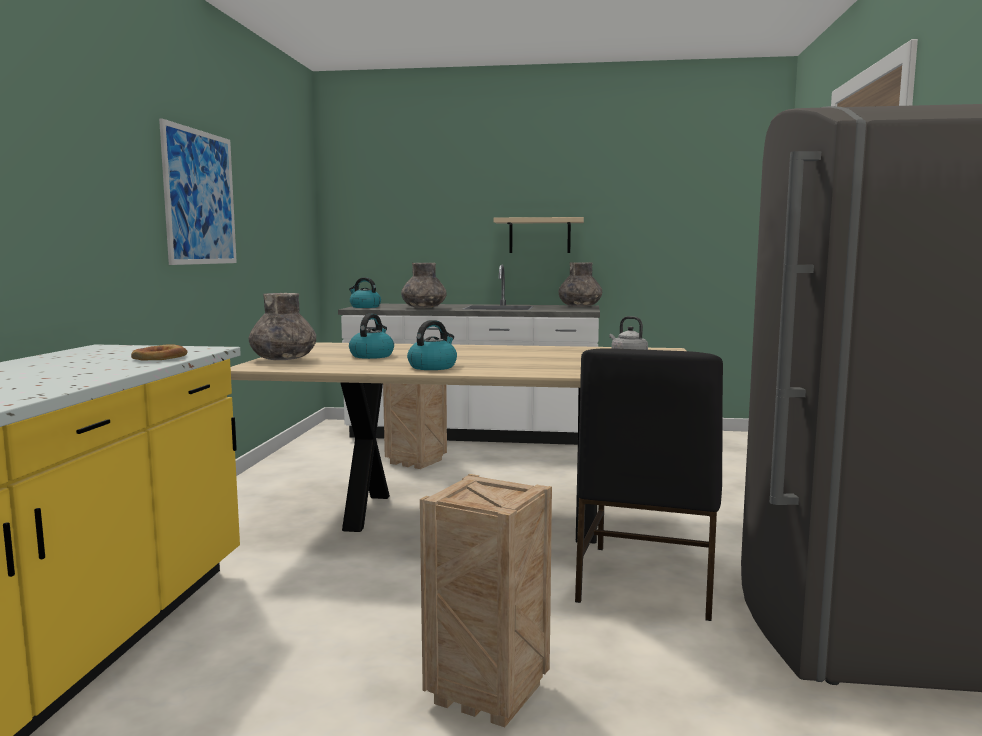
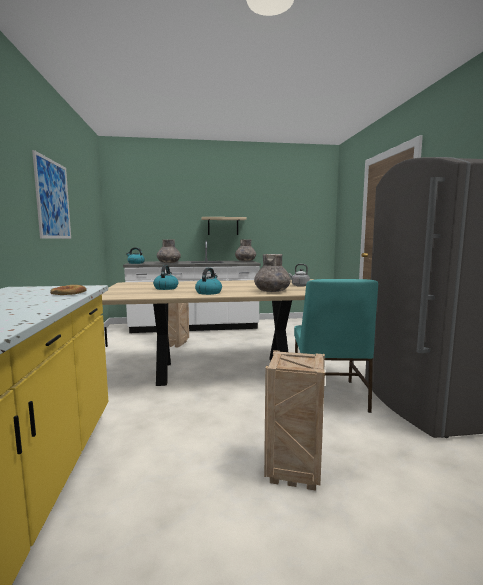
camera: 15 degrees left, 0 degrees up
grey vase [248,293,316,360] -> grey vase moved to [254,254,291,292]
black chair [575,348,723,621] -> turquoise chair [294,279,378,413]

